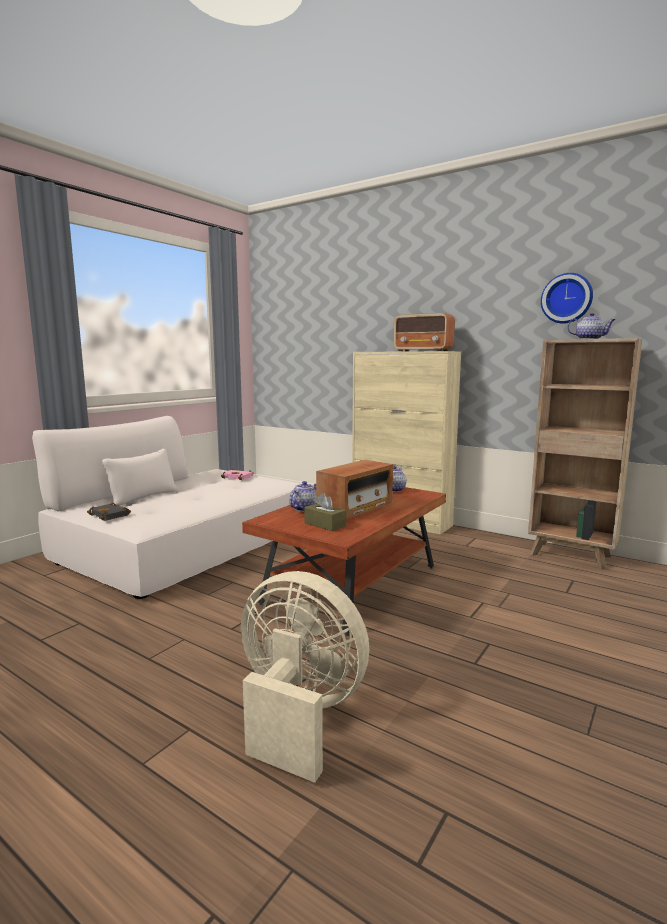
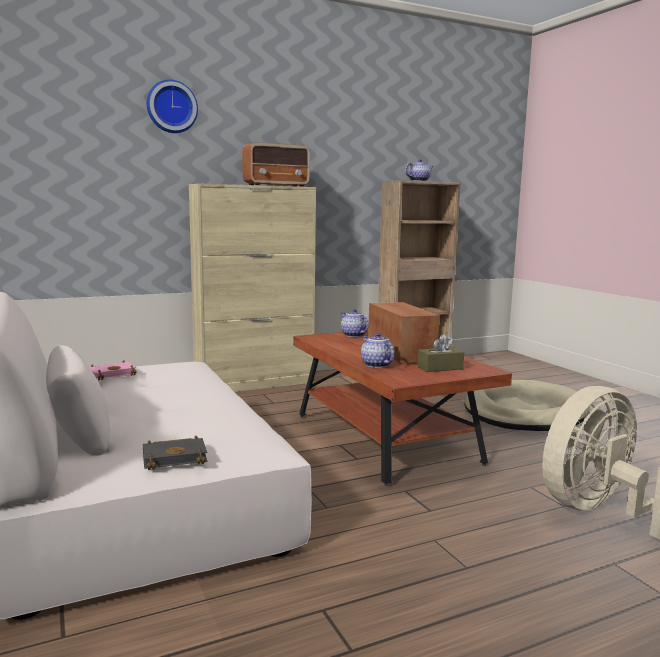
camera: 60 degrees left, 0 degrees up
wall clock [541,273,593,324] -> wall clock moved to [147,80,198,133]
none -> beige dog bed [464,380,590,431]

